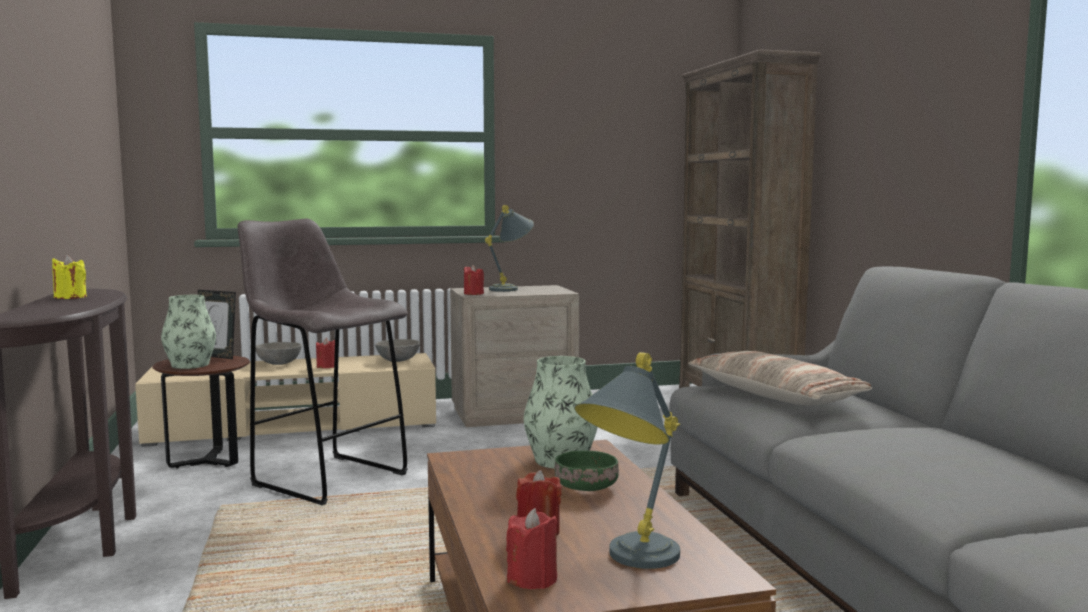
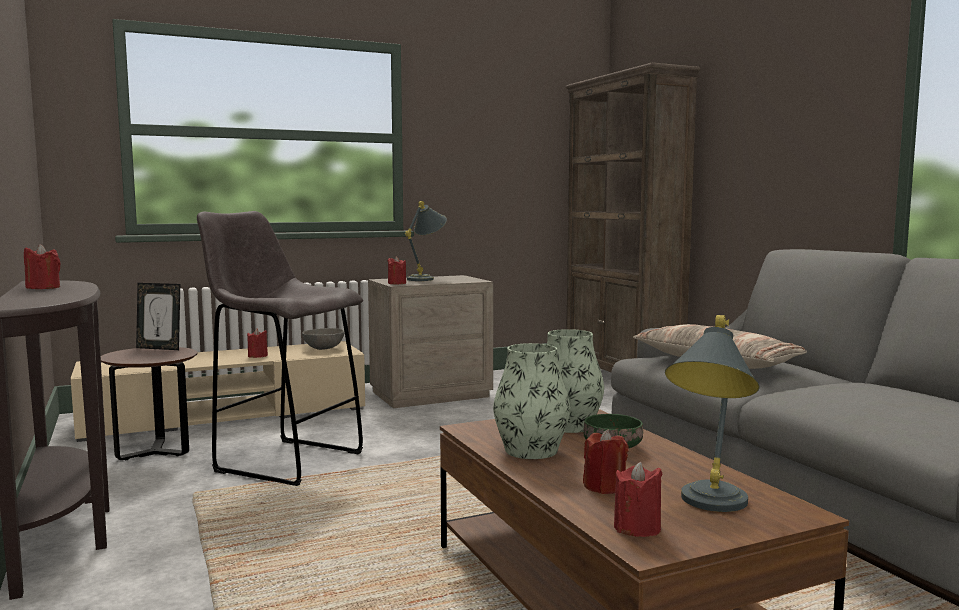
camera: 10 degrees left, 0 degrees up
yellow candle [52,255,87,299] -> red candle [24,244,61,289]
vase [161,295,216,369] -> vase moved to [493,343,570,459]
grey bowl [255,342,302,365] -> none

